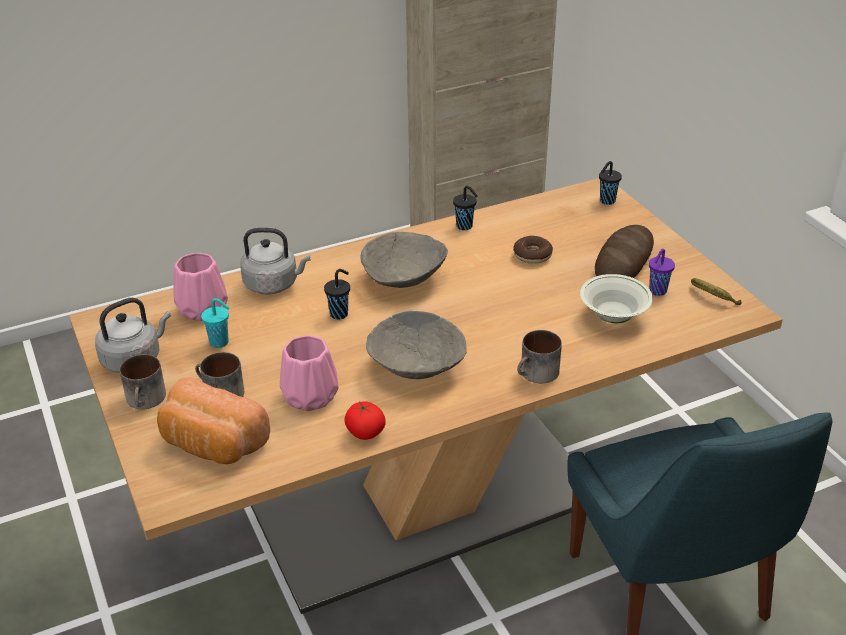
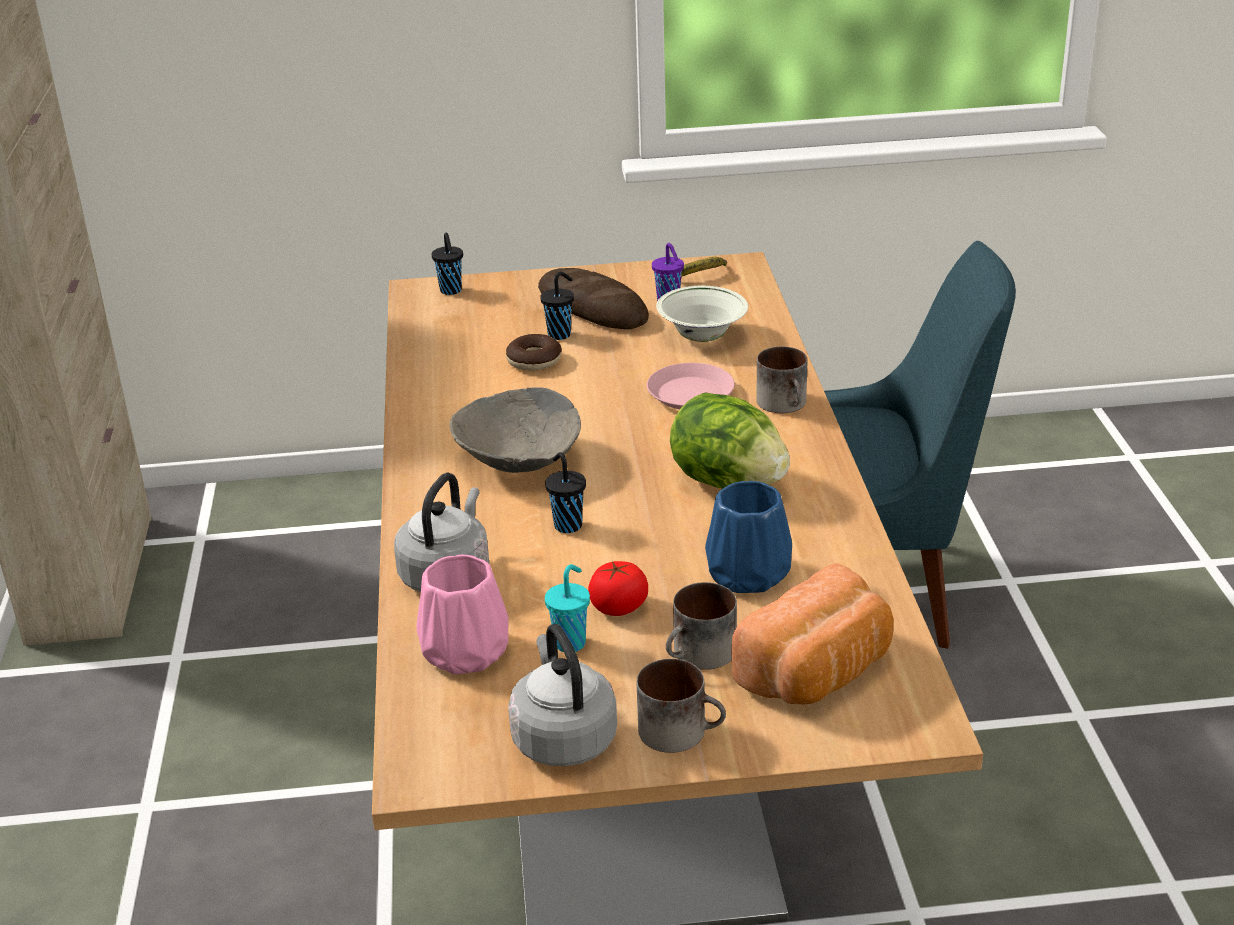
camera: 70 degrees left, 5 degrees down
pink vase [280,335,339,411] -> blue vase [705,481,792,593]
tomato [345,401,386,440] -> tomato moved to [588,561,648,616]
grey bowl [366,311,467,379] -> lettuce [670,392,790,489]
black cup [453,186,477,230] -> black cup moved to [540,272,574,340]
none -> pink plate [647,363,735,409]

